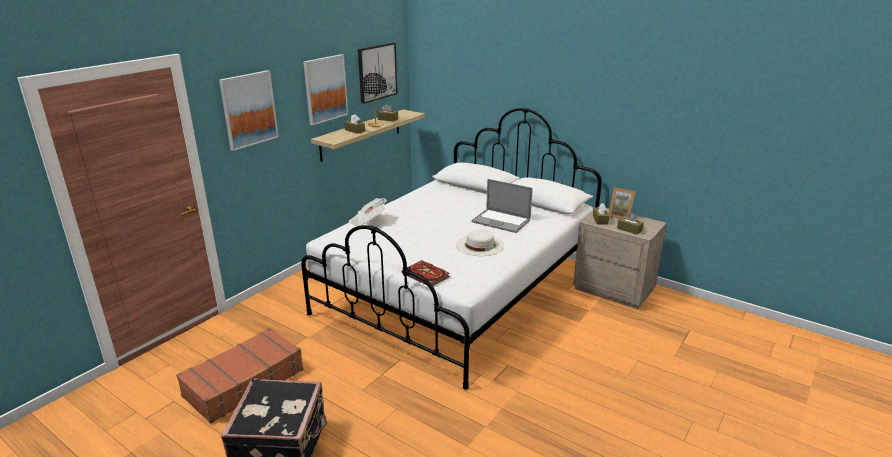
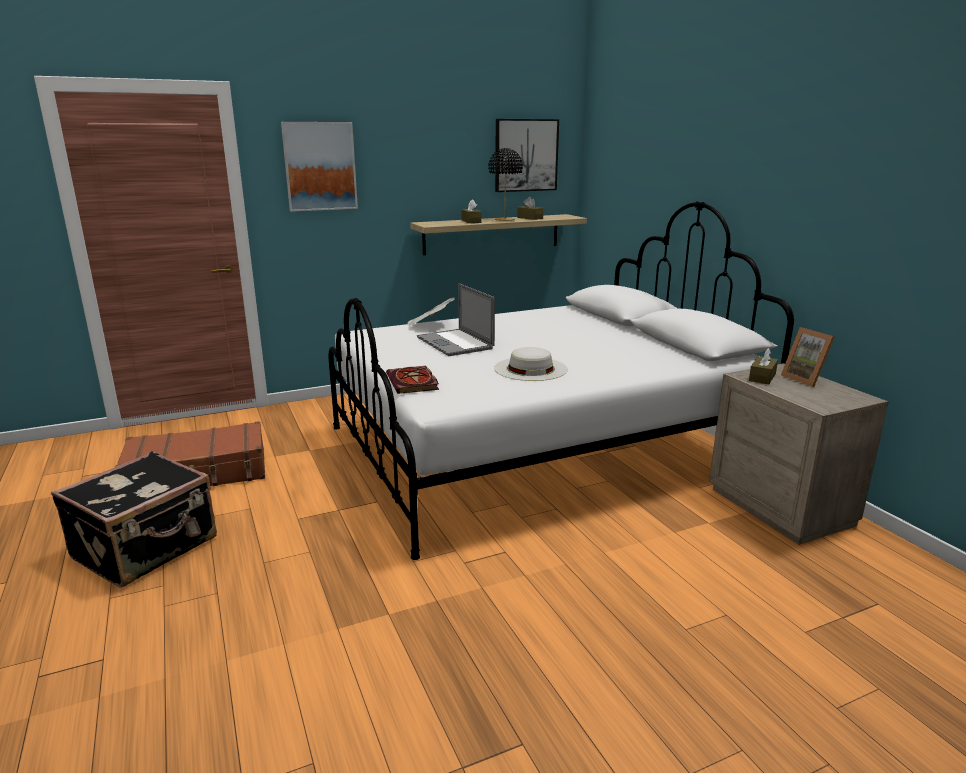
camera: 30 degrees right, 5 degrees down
picture [303,54,348,125] -> none
laptop [471,179,533,233] -> laptop moved to [417,283,495,356]
brown tissue box [617,213,644,235] -> none

